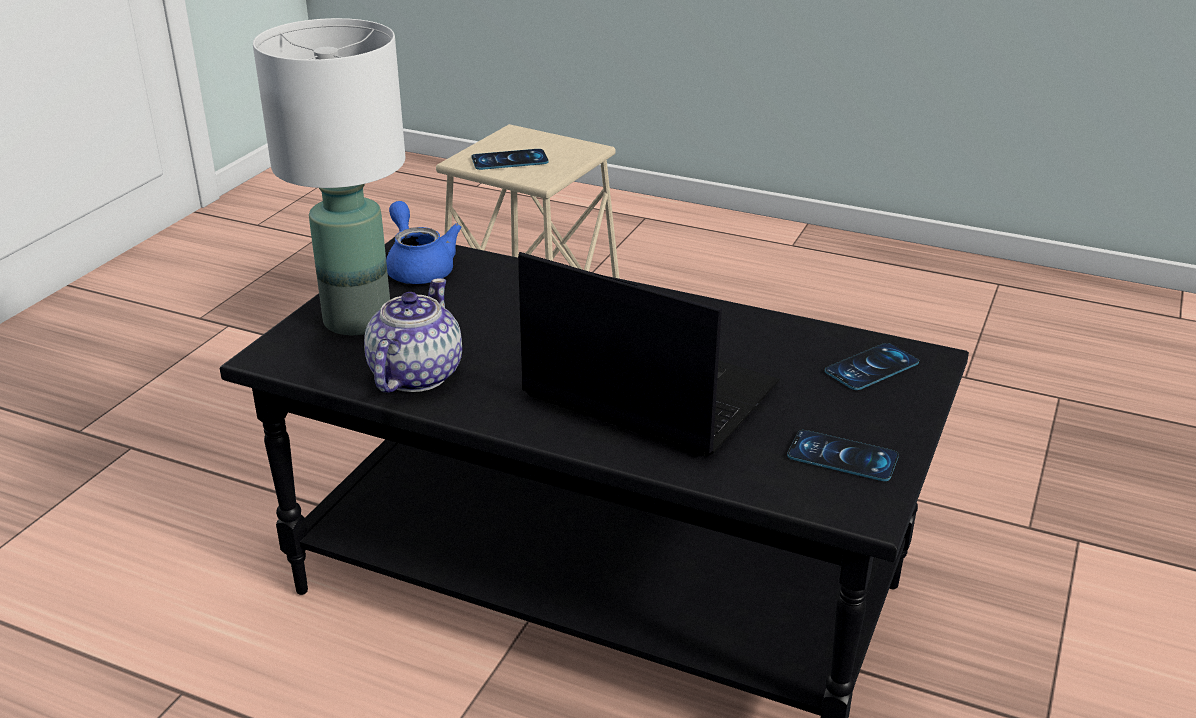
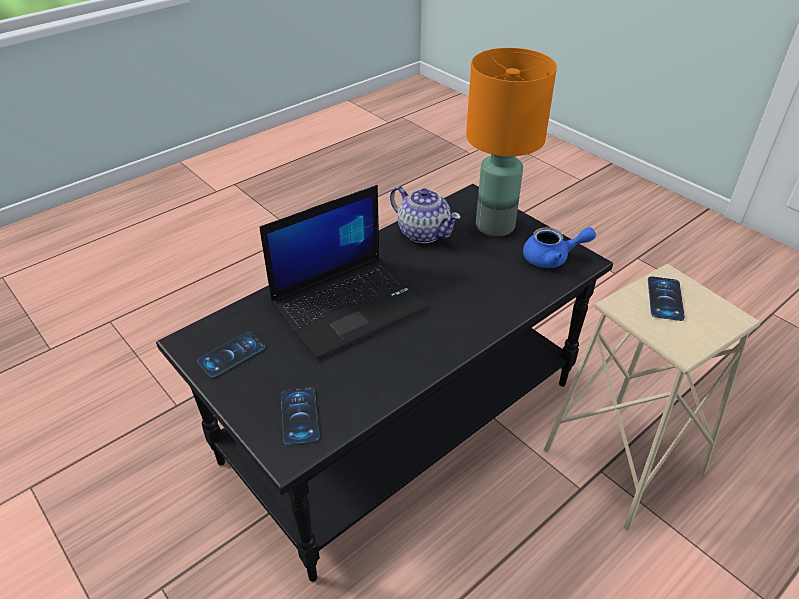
camera: 115 degrees right, 10 degrees up
white table lamp [253,18,406,335] -> orange table lamp [466,48,557,236]

